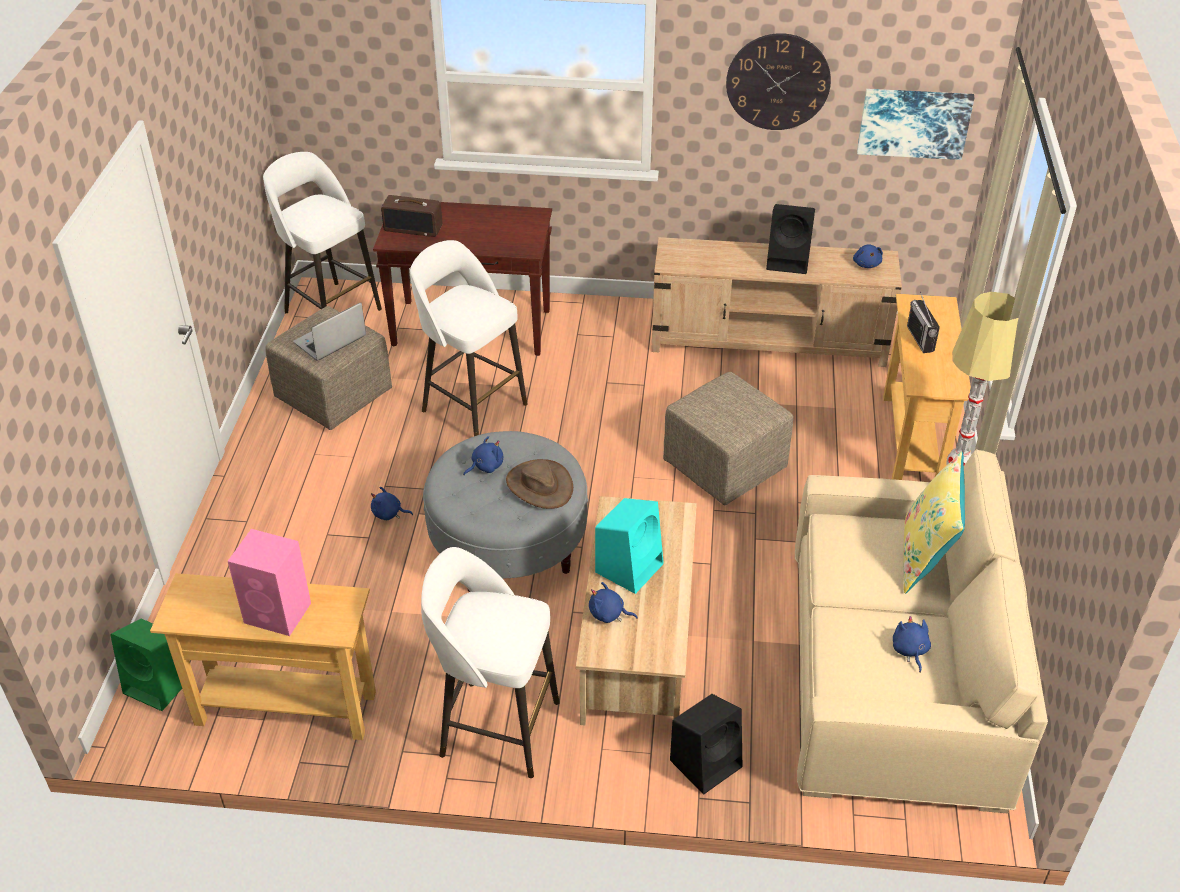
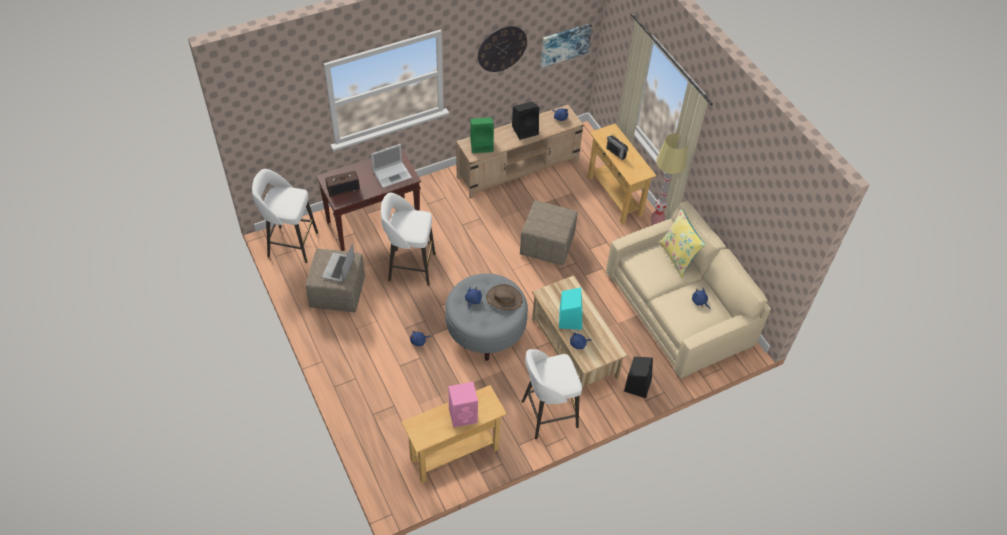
camera: 35 degrees left, 10 degrees up
green speaker [110,619,182,711] -> green speaker moved to [470,117,494,153]
none -> laptop [371,144,412,188]

